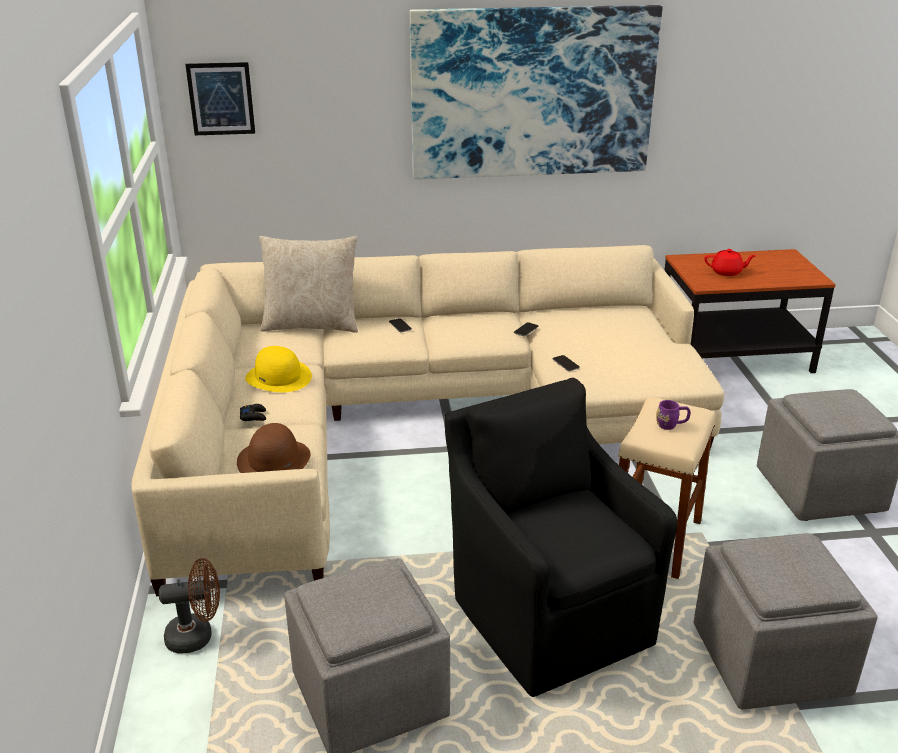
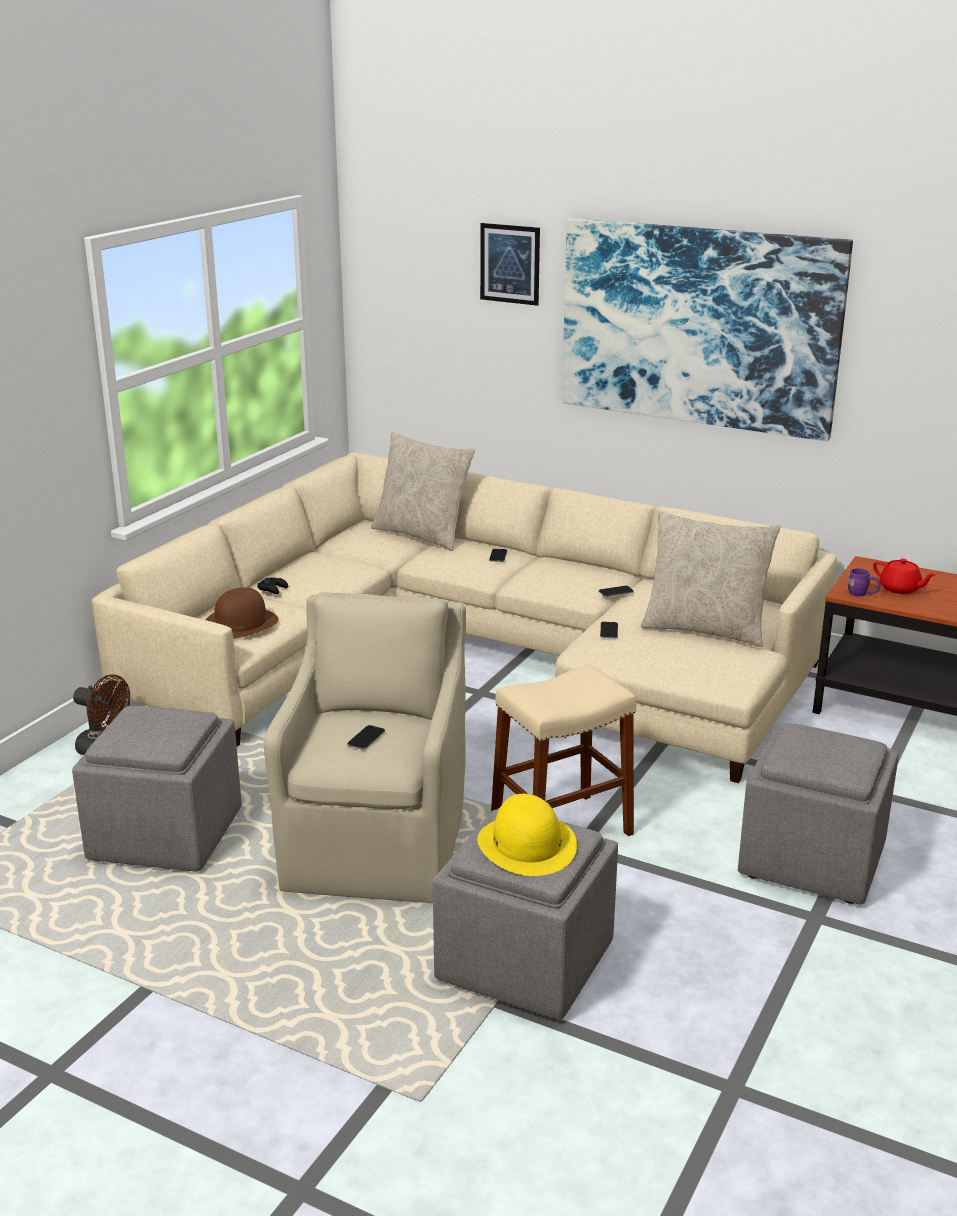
camera: 35 degrees right, 5 degrees down
picture [185,62,255,135] -> picture moved to [480,223,540,306]
yellow hat [245,346,312,392] -> yellow hat moved to [477,794,577,876]
black armchair [445,378,677,697] -> beige armchair [264,592,466,903]
purple mug [656,400,691,430] -> purple mug moved to [847,568,881,596]
none -> phone [347,725,385,750]
none -> beige pillow [641,511,781,647]

